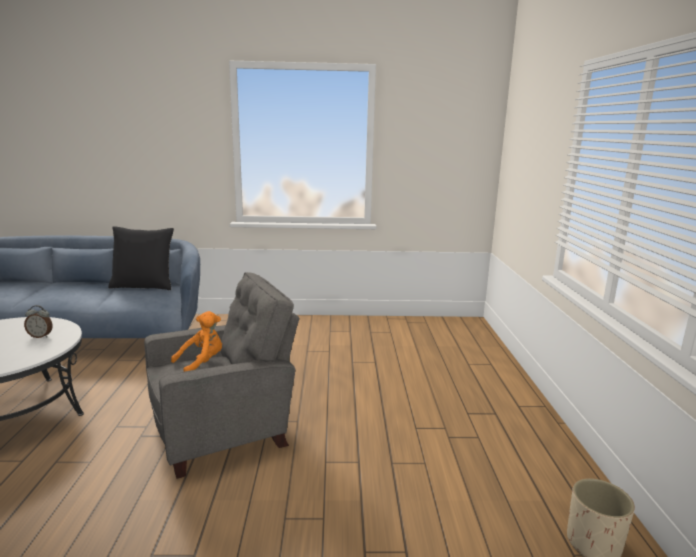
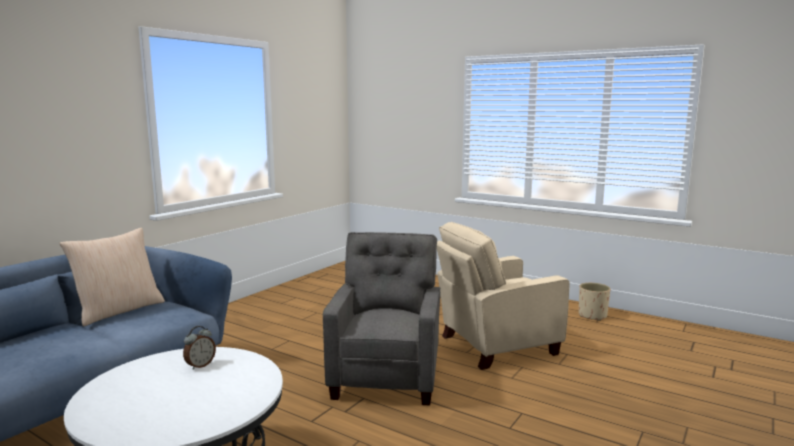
camera: 55 degrees left, 5 degrees down
black pillow [108,226,174,290] -> beige pillow [59,228,165,326]
orange plush toy [171,311,222,372] -> none
none -> beige armchair [437,222,570,370]

